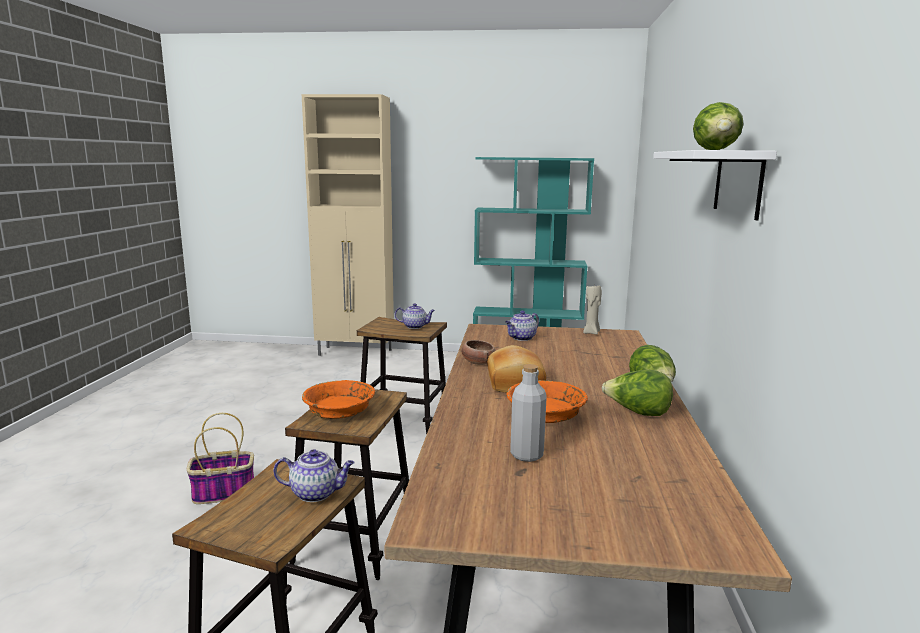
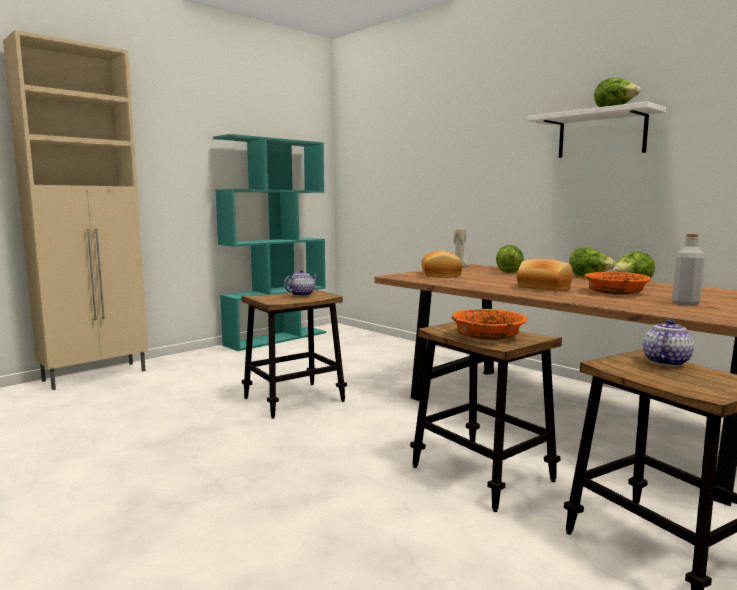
camera: 50 degrees left, 5 degrees down
basket [187,413,254,504] -> none
bowl [462,340,495,365] -> none
teapot [505,311,539,341] -> bread [421,250,462,278]
none -> lettuce [496,245,524,273]

